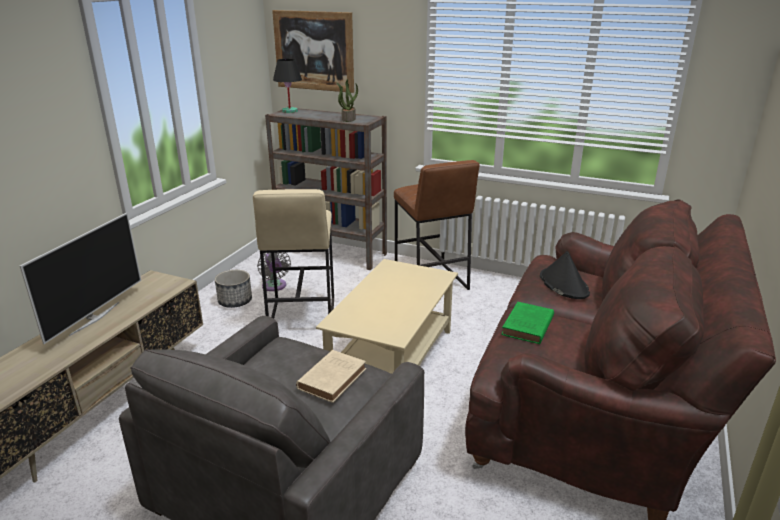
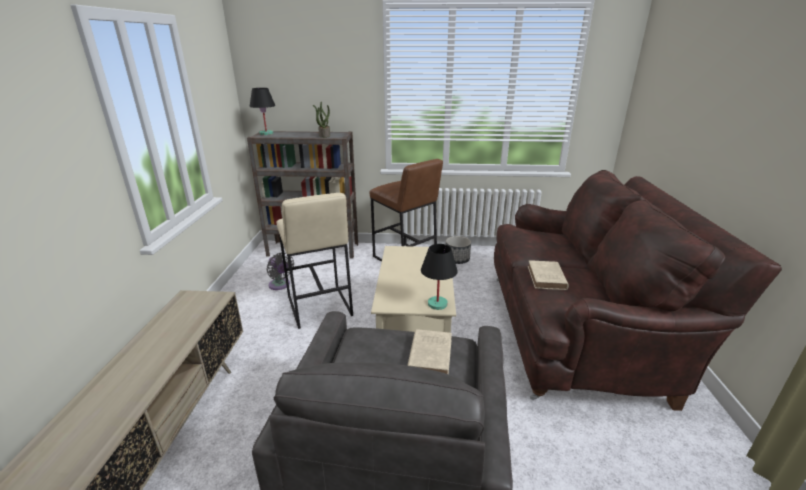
camera: 20 degrees left, 0 degrees up
television [20,213,141,344] -> none
planter [215,270,252,308] -> planter moved to [446,236,471,264]
picture [272,10,354,93] -> none
green book [501,302,554,344] -> beige book [528,260,569,290]
black hat [540,251,590,299] -> none
none -> black table lamp [421,244,458,310]

